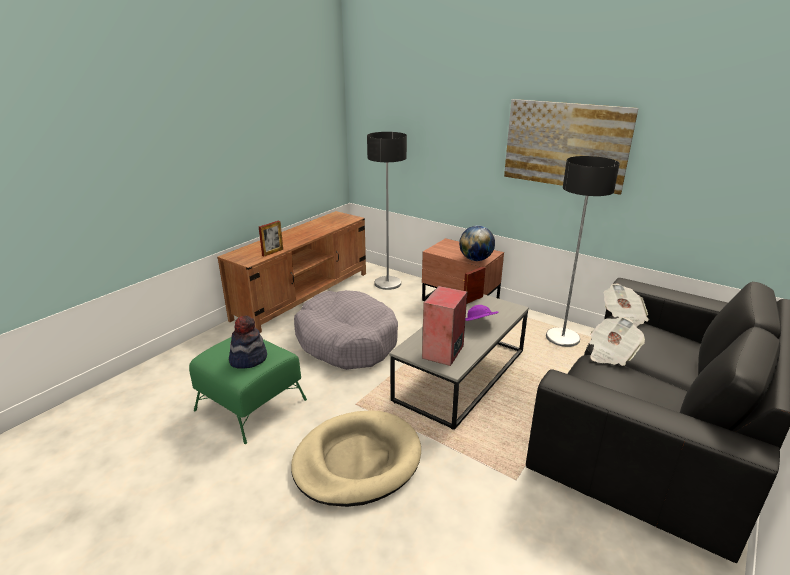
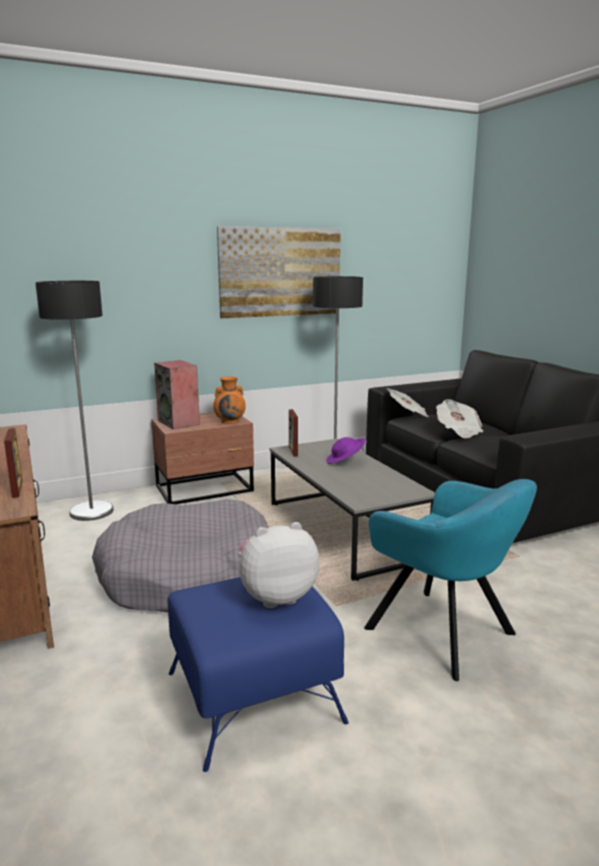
camera: 60 degrees left, 10 degrees down
green ottoman [189,337,307,444] -> blue ottoman [168,577,349,772]
hat [229,316,267,369] -> plush toy [238,522,319,608]
beige dog bed [291,410,421,507] -> turquoise armchair [364,479,537,681]
speaker [422,286,467,366] -> speaker moved to [154,360,200,429]
globe [459,226,495,261] -> orange vase [213,377,246,424]

